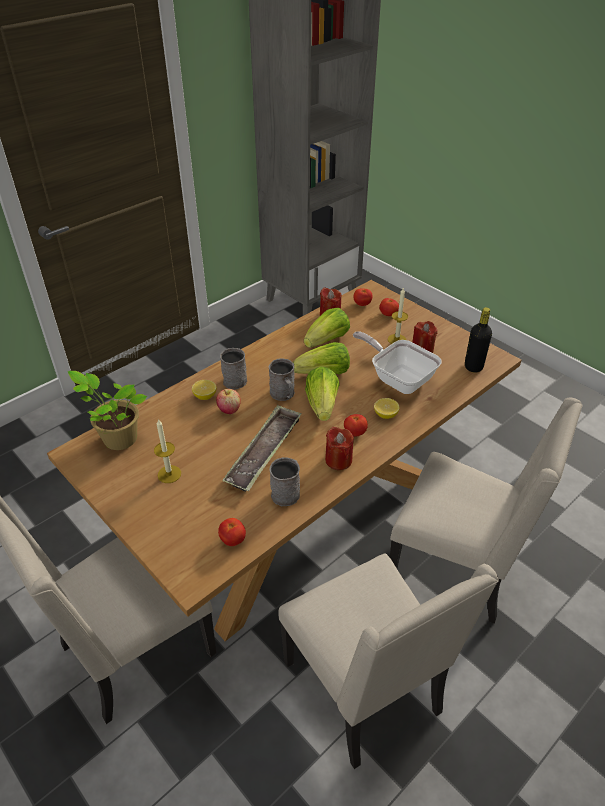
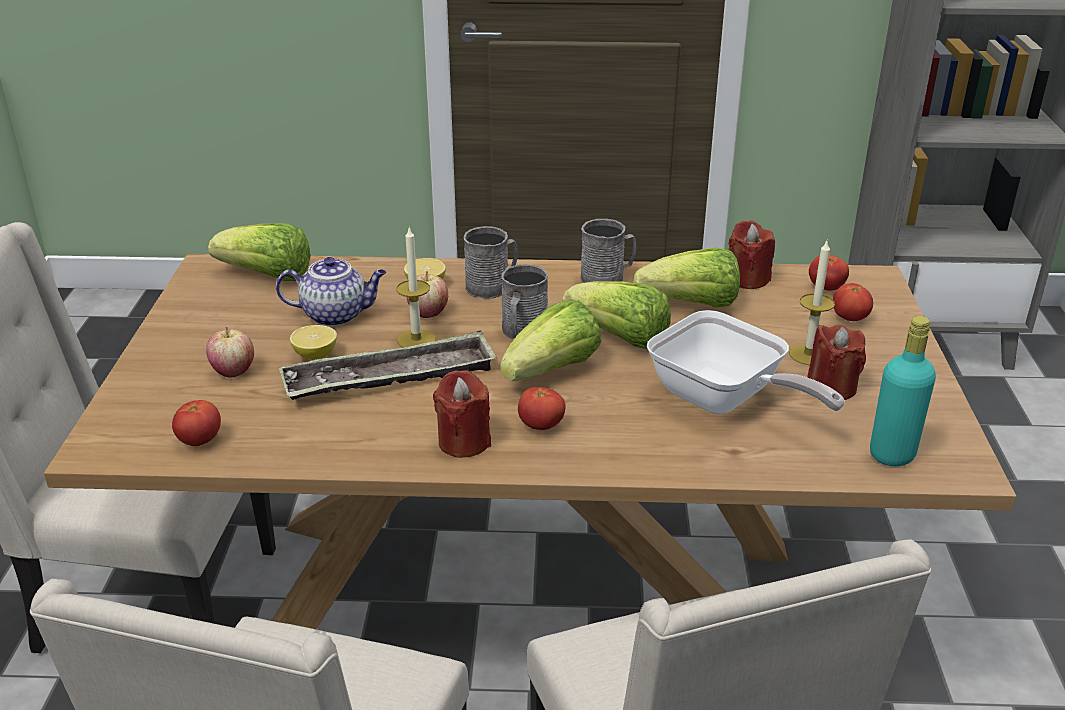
camera: 45 degrees right, 10 degrees down
potted plant [68,371,147,450] -> lettuce [208,223,311,281]
candle [154,419,181,483] -> candle moved to [396,226,436,348]
grey mug [270,457,300,506] -> grey mug moved to [581,219,636,283]
frying pan [353,331,442,394] -> frying pan turned 135 degrees clockwise [647,310,845,414]
lemon [374,398,399,419] -> lemon moved to [290,325,337,360]
black bottle [465,307,492,373] -> turquoise bottle [870,316,936,466]
none -> apple [206,327,254,378]
none -> teapot [276,257,386,326]

